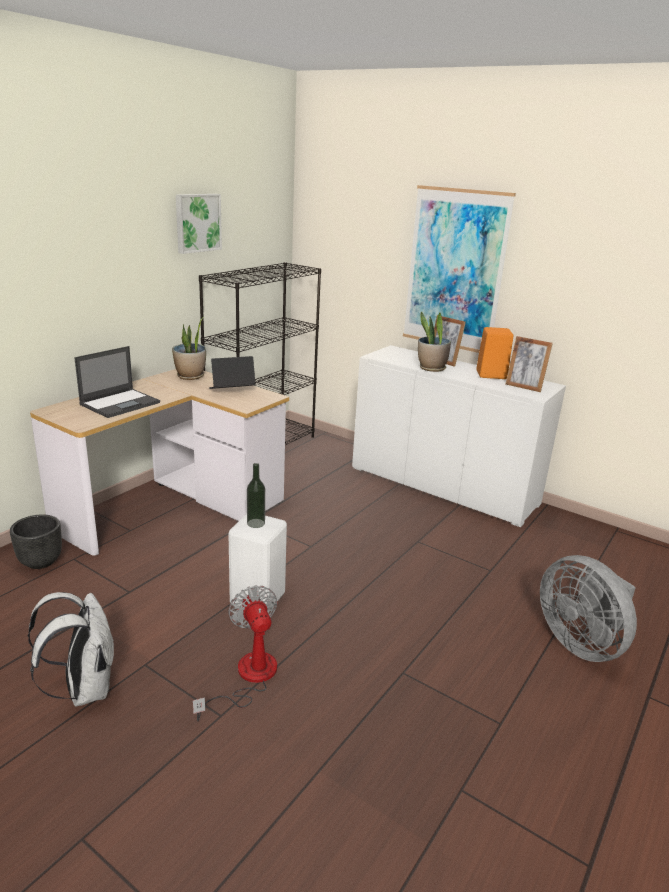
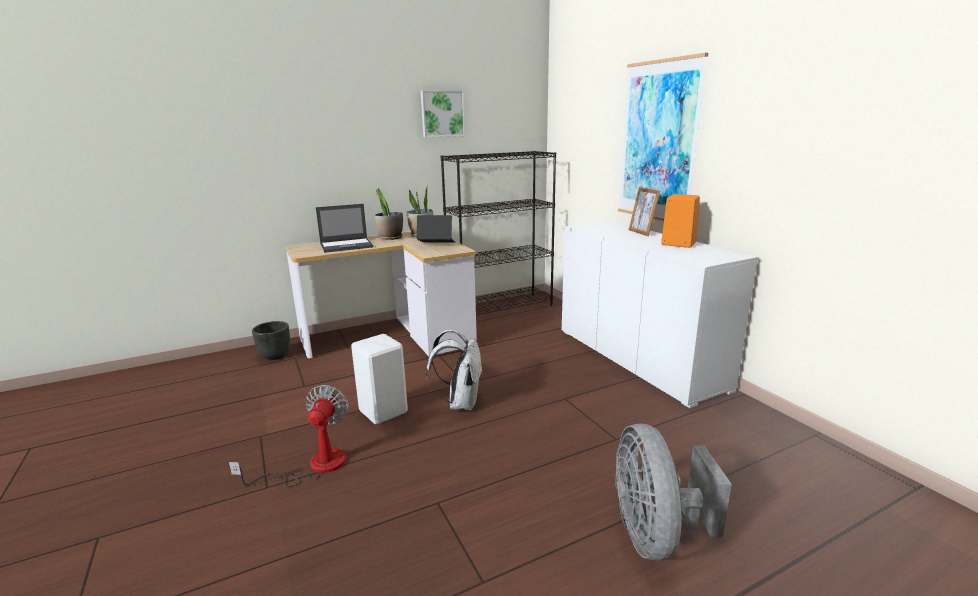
camera: 30 degrees right, 5 degrees down
white backpack [27,592,114,707] -> white backpack moved to [426,329,483,411]
bottle [247,463,265,528] -> none
potted plant [418,312,451,372] -> potted plant moved to [375,188,403,240]
picture frame [505,336,553,392] -> none

